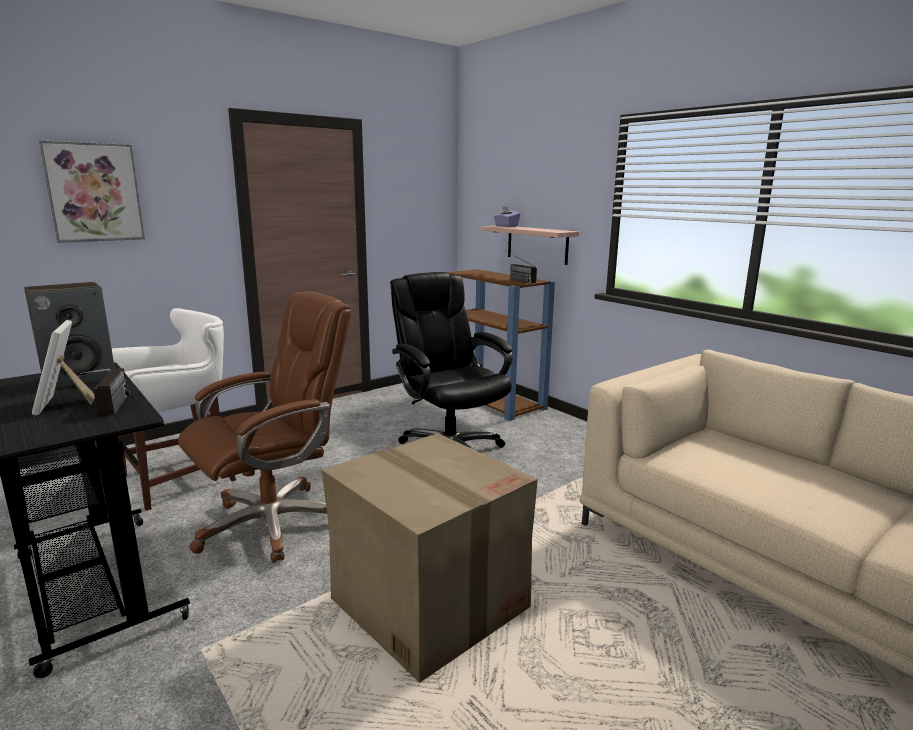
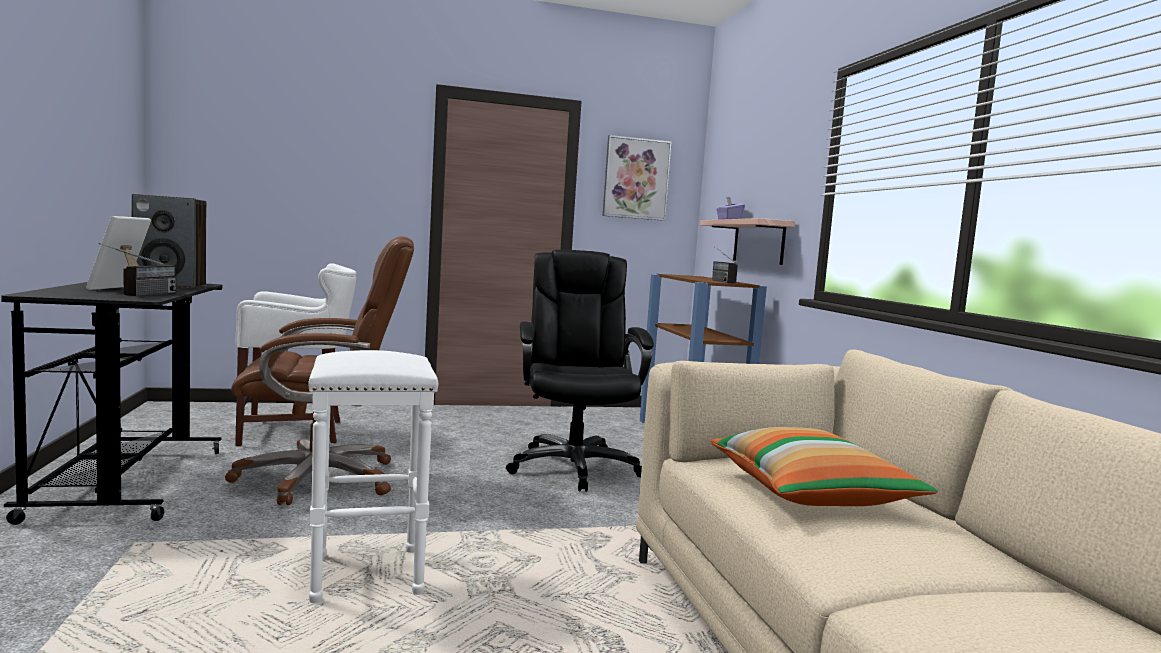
camera: 25 degrees right, 10 degrees down
picture [39,140,145,243] -> picture moved to [603,135,672,221]
cardboard box [322,433,538,683] -> white stool [309,350,438,603]
none -> pillow [711,427,938,506]

